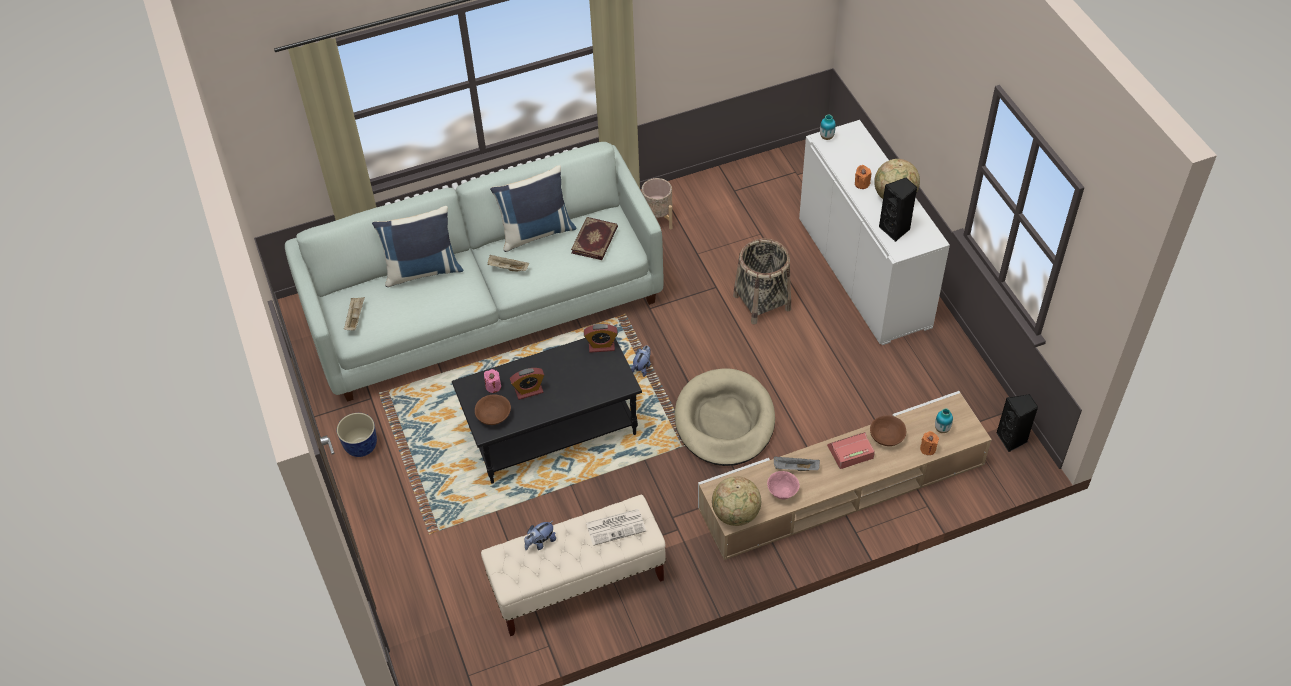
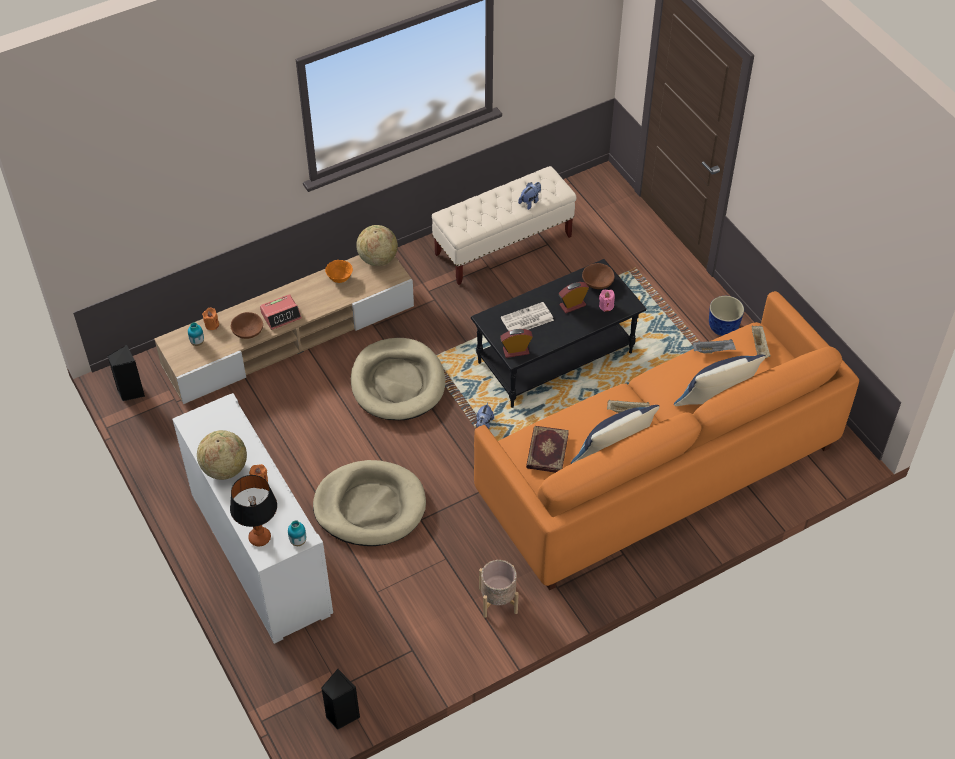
camera: 170 degrees right, 0 degrees up
white sofa [285,142,664,402] -> orange sofa [474,291,859,590]
newspaper [586,509,646,546] -> newspaper moved to [501,302,554,331]
basket [733,238,791,325] -> beige dog bed [313,460,426,546]
pink bowl [767,471,800,499] -> orange bowl [325,260,353,283]
grey tray [774,456,820,471] -> grey tray moved to [693,339,736,354]
black speaker [879,178,918,242] -> black speaker moved to [321,669,360,730]
none -> table lamp [230,475,277,546]

